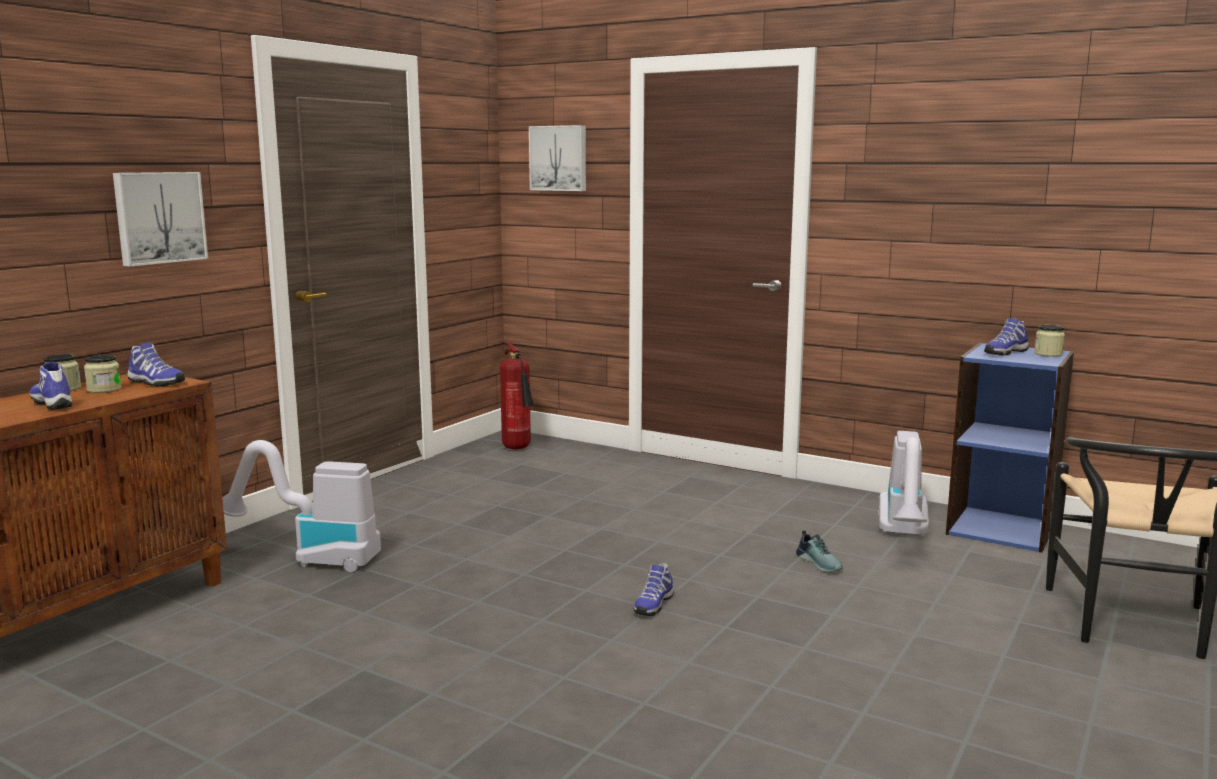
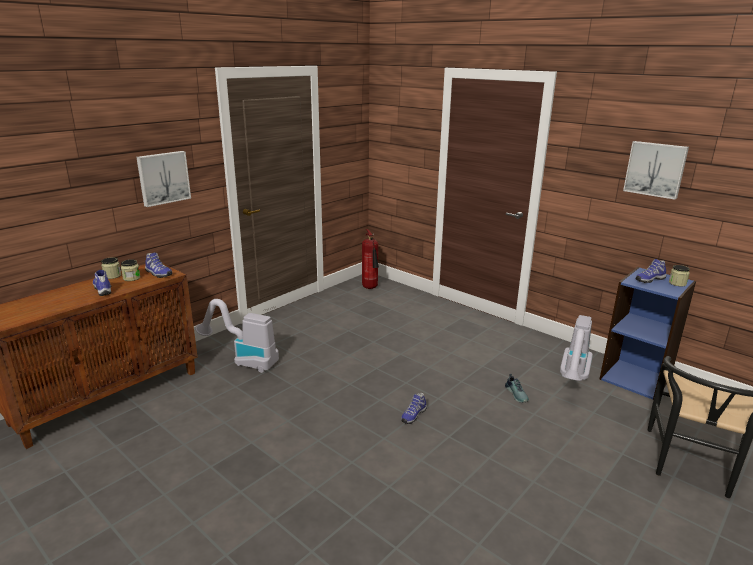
camera: 10 degrees right, 10 degrees up
picture [529,125,586,191] -> picture moved to [623,141,689,200]

